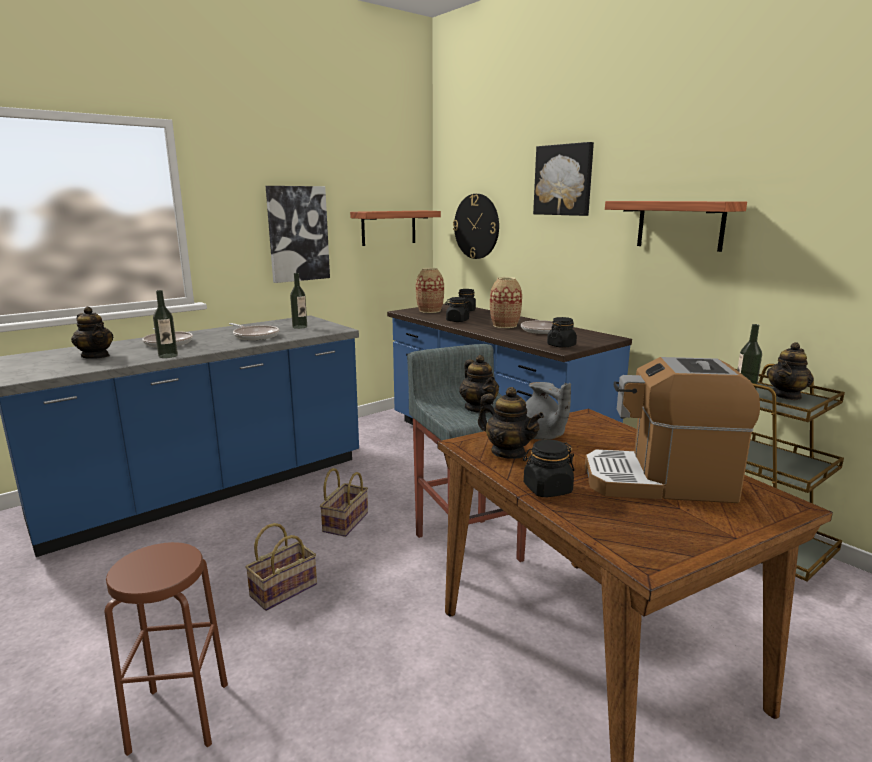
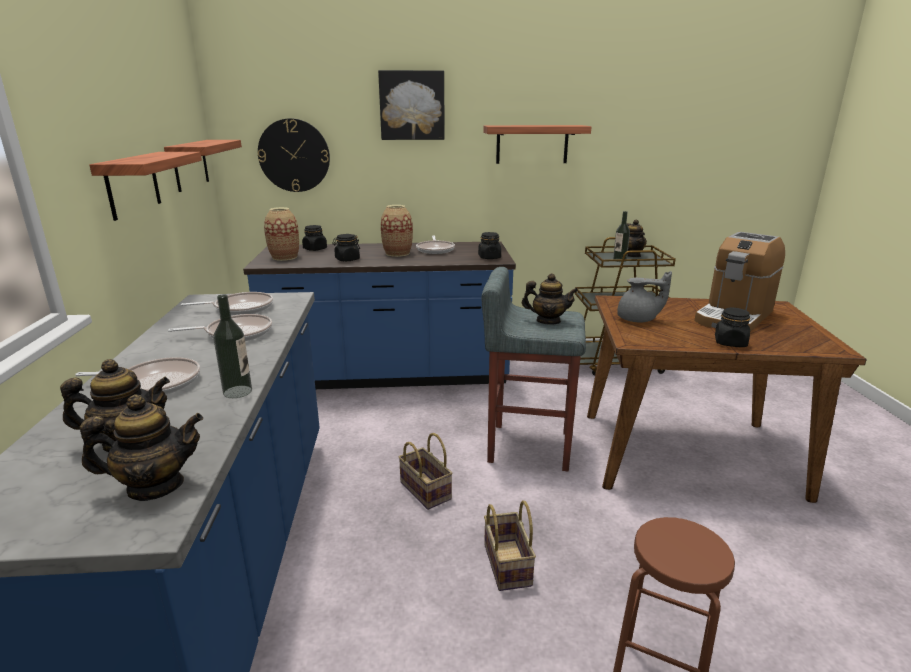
camera: 55 degrees left, 5 degrees up
picture [266,186,330,283] -> shelf [89,152,202,221]
bottle [290,273,307,329] -> frying pan [181,292,273,315]
teapot [478,387,544,459] -> teapot moved to [80,394,203,501]

